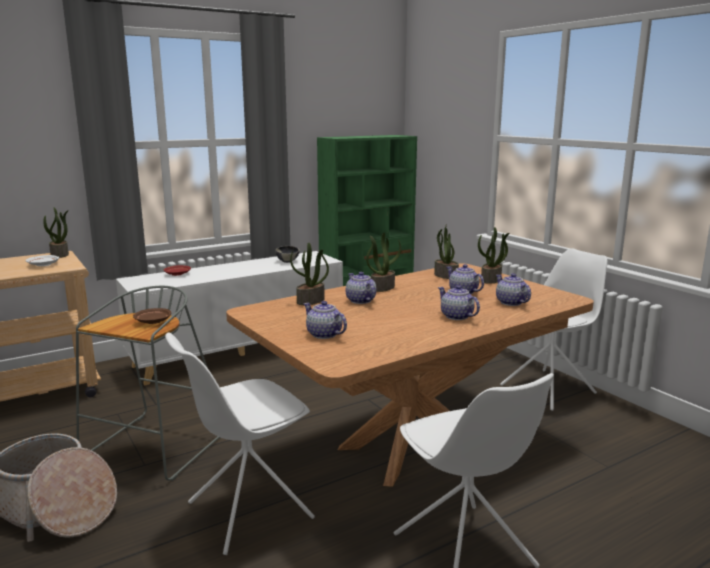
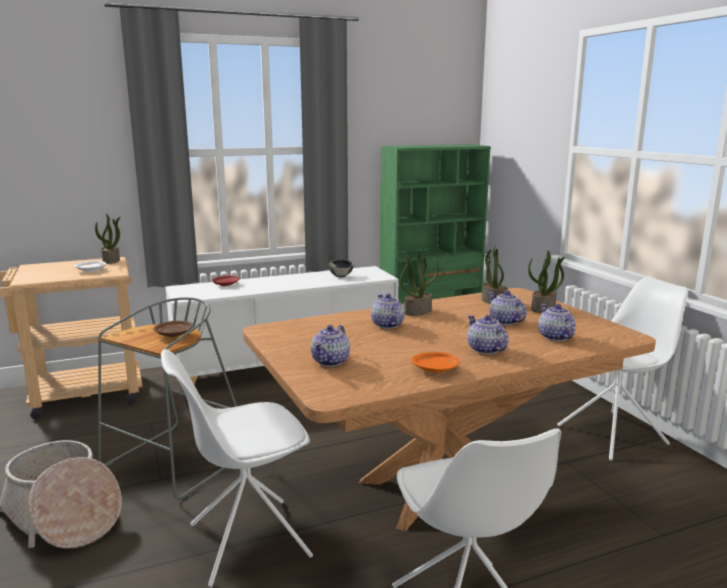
camera: 10 degrees right, 0 degrees up
potted plant [290,243,329,305] -> none
teapot [303,301,347,339] -> teapot turned 120 degrees counterclockwise [311,325,350,367]
none -> orange plate [412,352,459,373]

